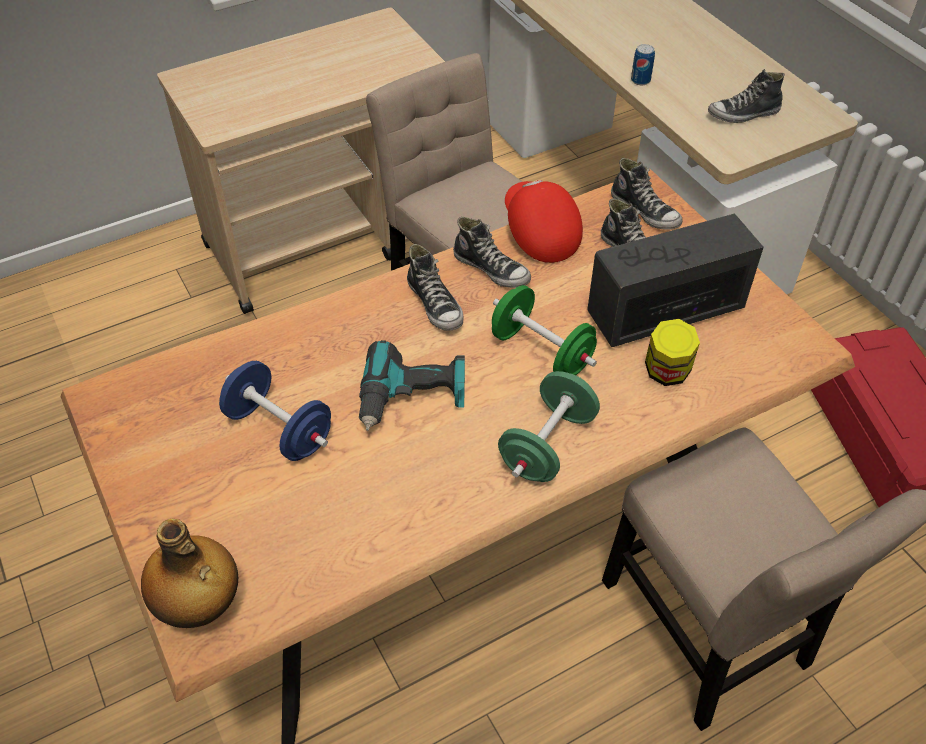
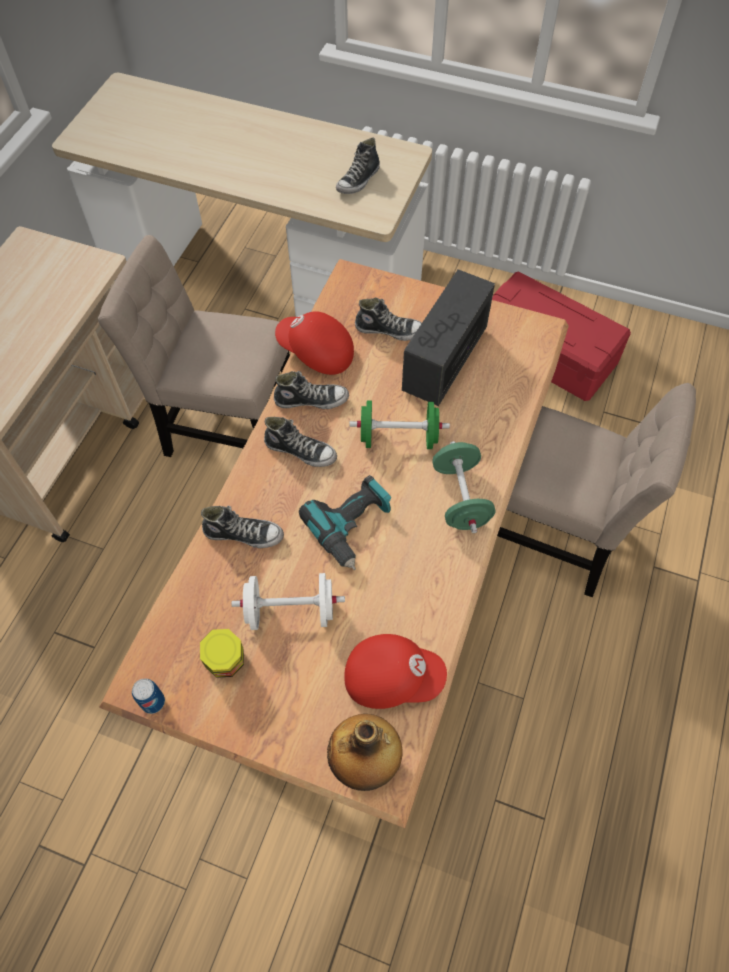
camera: 40 degrees left, 10 degrees up
blue dumbbell [219,361,331,461] -> white dumbbell [232,573,345,630]
shoe [611,158,683,230] -> shoe moved to [201,506,284,548]
can [631,44,655,85] -> can moved to [132,679,165,714]
jar [645,319,700,386] -> jar moved to [200,629,244,678]
none -> red cap [344,634,447,709]

